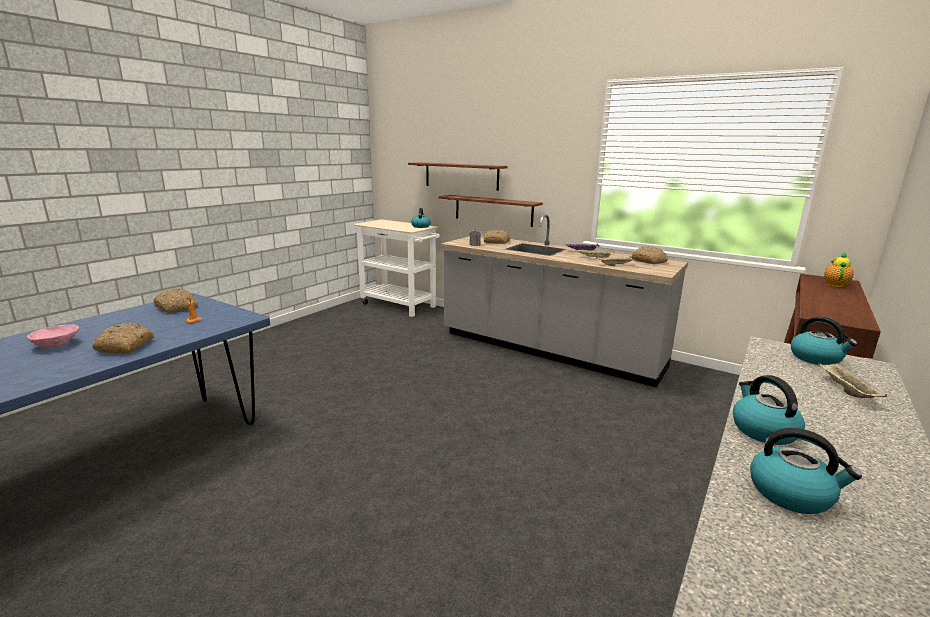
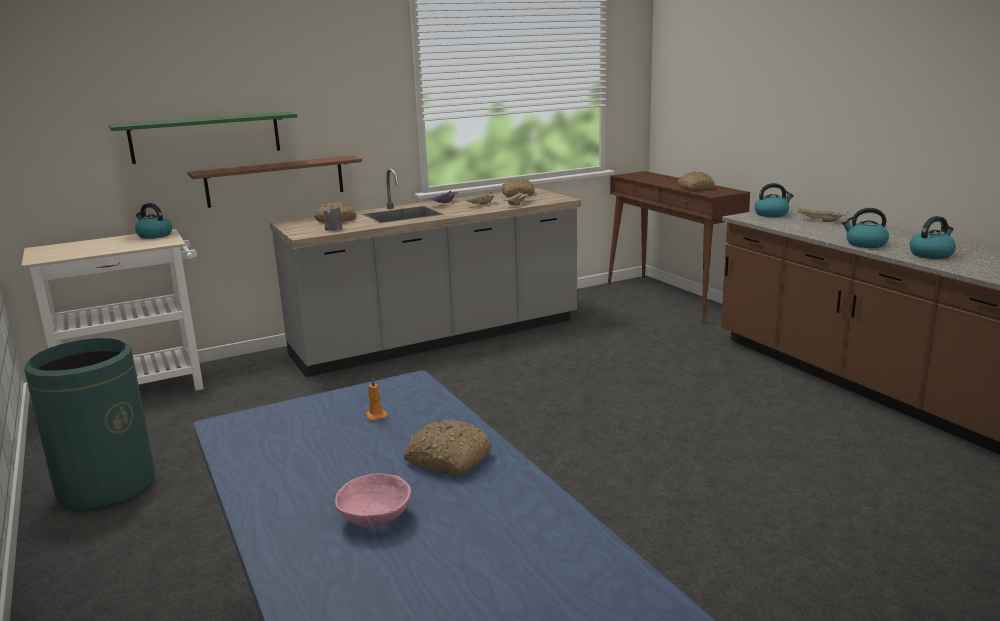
camera: 60 degrees left, 0 degrees up
bread [154,288,198,313] -> bread moved to [677,171,715,191]
brown shelf [408,162,508,191] -> green shelf [109,112,298,164]
teapot [824,252,854,287] -> none
none -> green trash can [24,338,155,512]

